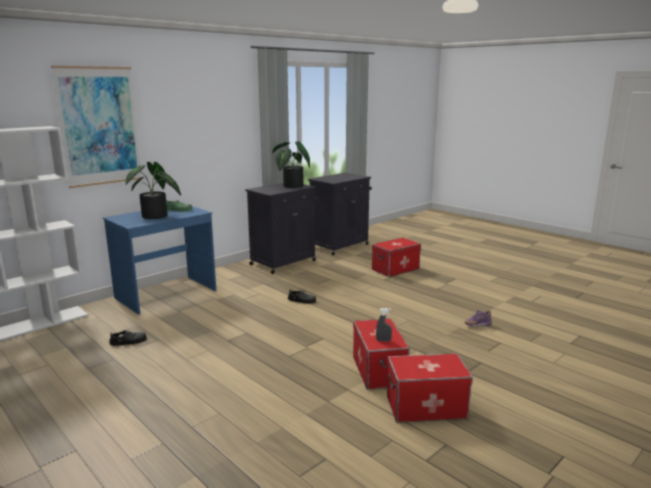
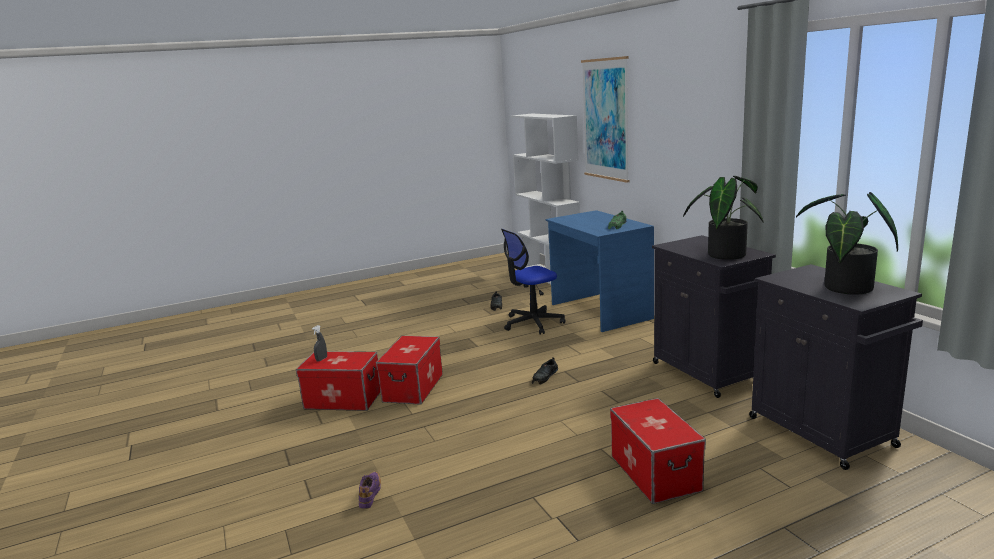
camera: 110 degrees right, 0 degrees up
potted plant [126,162,181,219] -> potted plant moved to [796,192,898,295]
storage box [387,353,473,423] -> storage box moved to [376,336,443,405]
none -> office chair [501,229,566,335]

